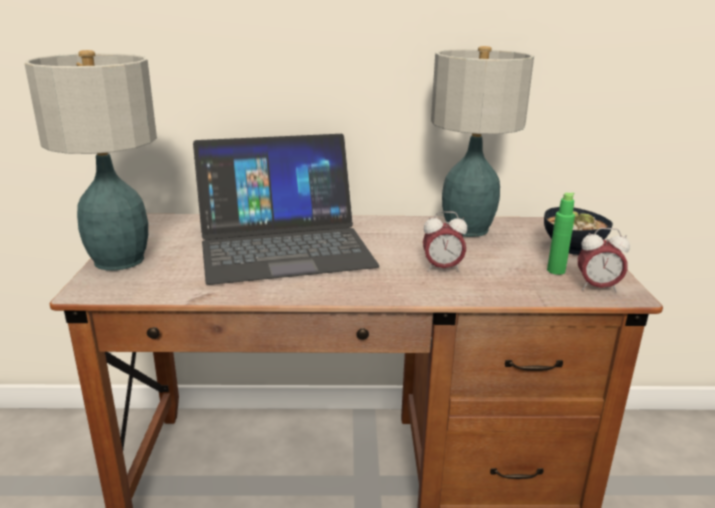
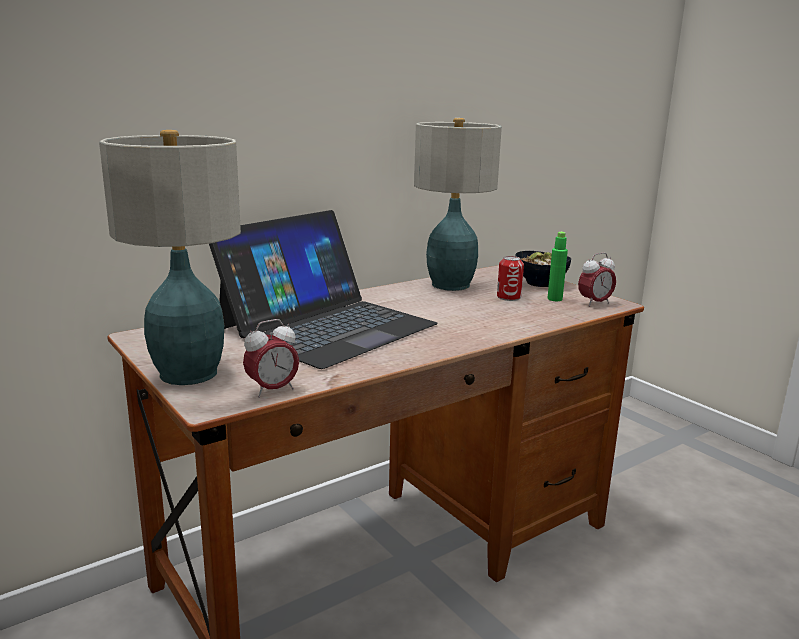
camera: 35 degrees left, 5 degrees down
alarm clock [423,211,467,272] -> alarm clock moved to [243,319,299,398]
none -> can [497,256,524,301]

